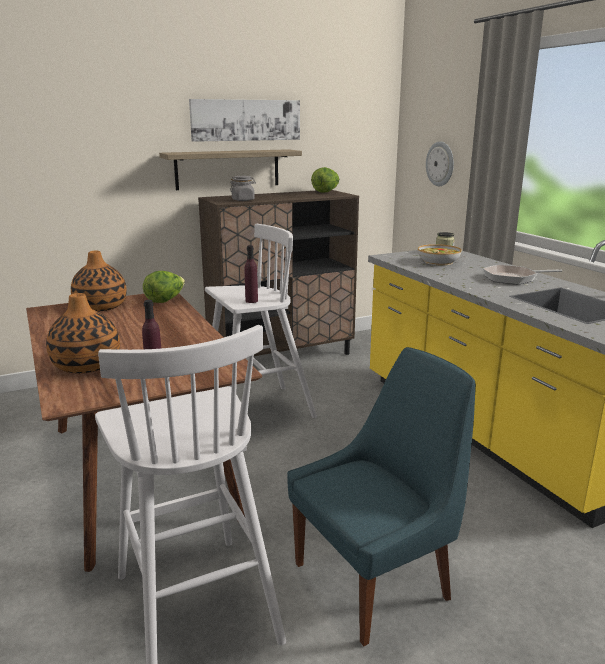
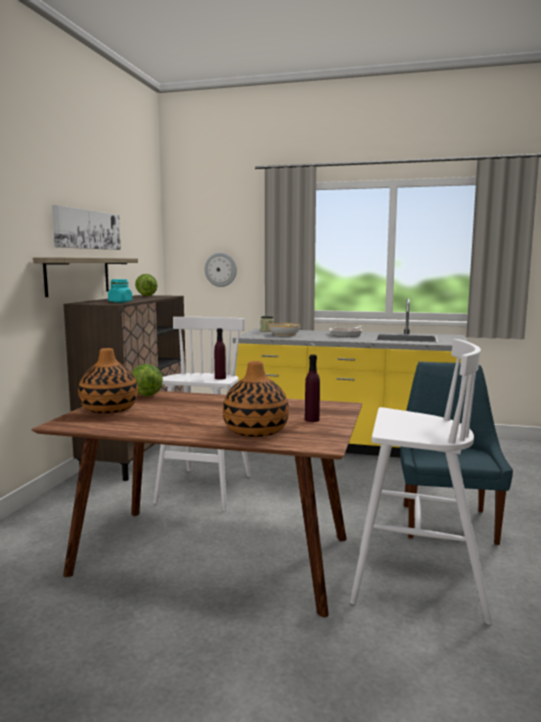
camera: 50 degrees left, 10 degrees down
grey jar [230,176,256,201] -> turquoise jar [108,279,132,303]

